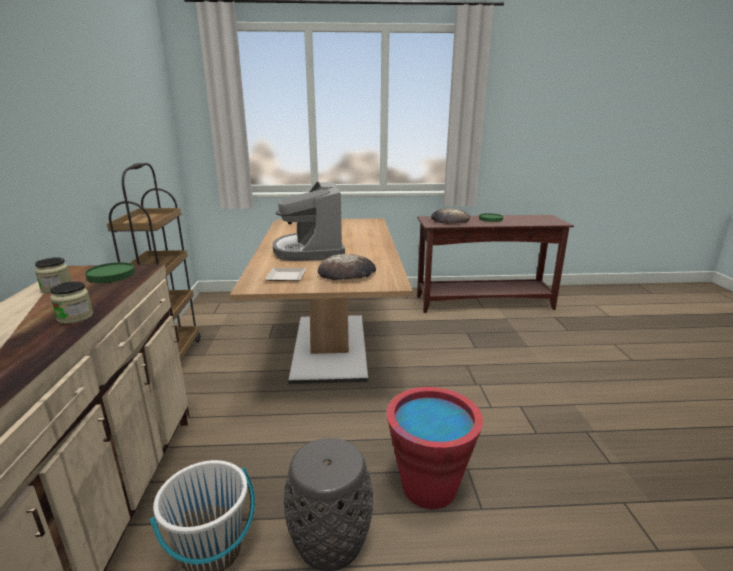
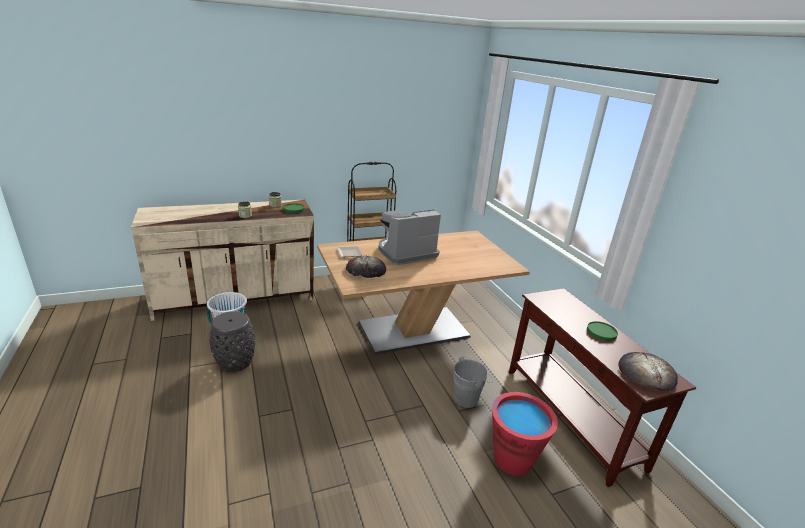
camera: 70 degrees right, 5 degrees up
red bucket [387,387,483,509] -> red bucket moved to [492,392,558,476]
bread [431,208,470,224] -> bread moved to [619,352,678,391]
none -> grey bucket [454,356,493,408]

